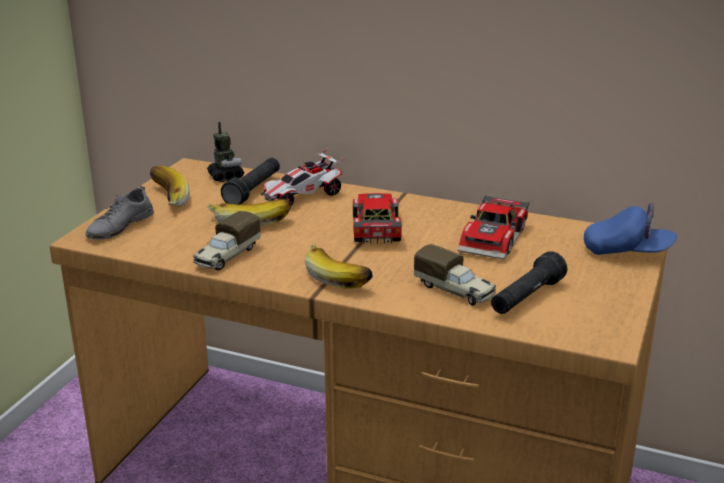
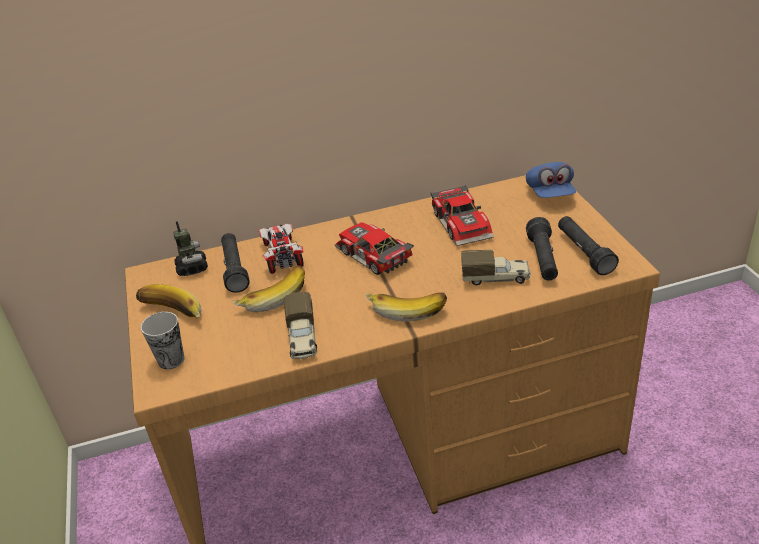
camera: 35 degrees left, 10 degrees up
grey shoe [86,186,154,240] -> cup [141,312,184,369]
toy robot [207,122,244,182] -> toy robot turned 45 degrees clockwise [173,221,208,276]
toy car [261,148,345,205] -> toy car turned 150 degrees clockwise [259,224,304,274]
blue cap [584,203,677,255] -> blue cap turned 105 degrees clockwise [526,162,576,198]
none -> black flashlight [558,216,619,275]

